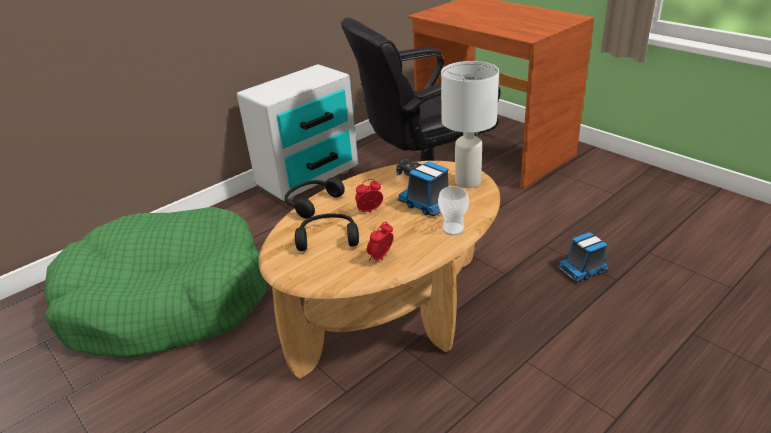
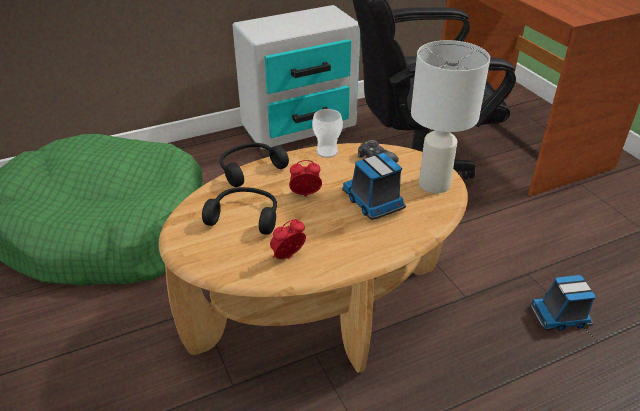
camera: 15 degrees right, 5 degrees up
cup [438,186,469,235] -> cup moved to [312,109,343,158]

